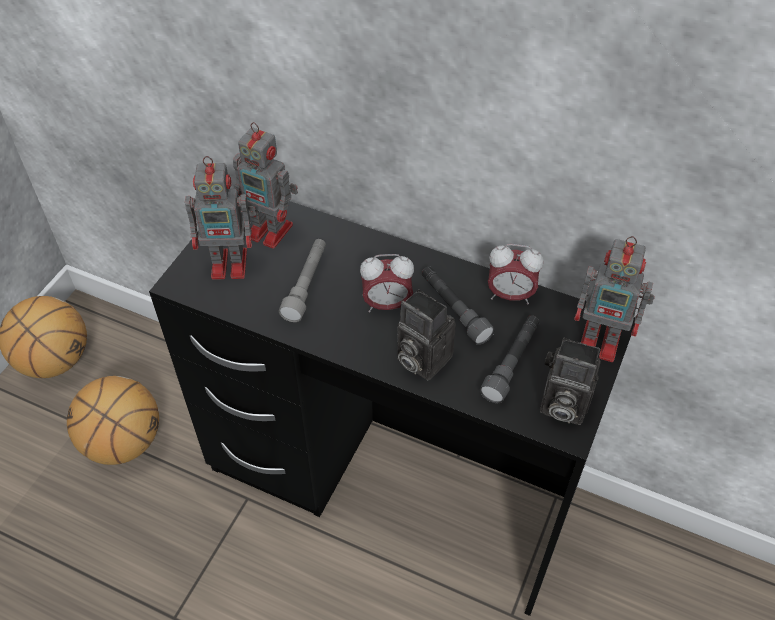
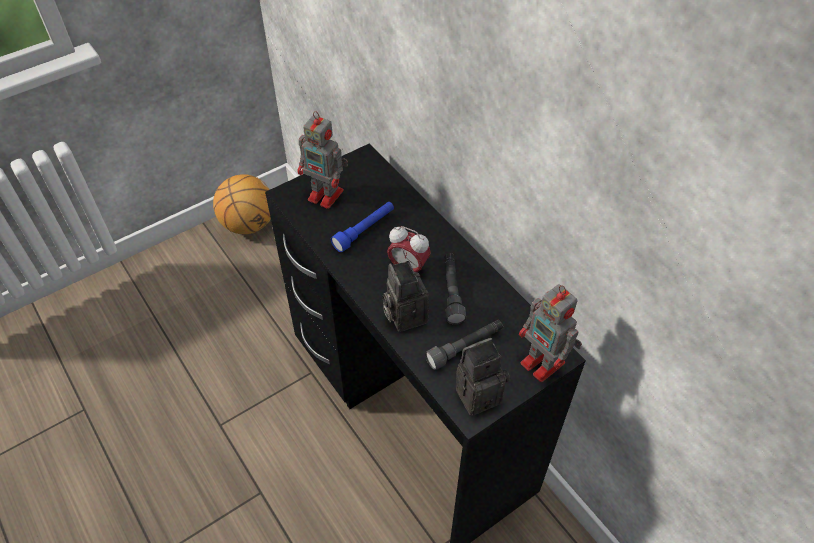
camera: 30 degrees right, 0 degrees up
basketball [67,376,159,465] -> none
toy robot [233,122,298,249] -> none
grey flashlight [279,239,326,322] -> blue flashlight [331,202,394,252]
alarm clock [488,244,543,304] -> none
camera [540,338,601,425] -> camera turned 105 degrees clockwise [456,338,510,416]

